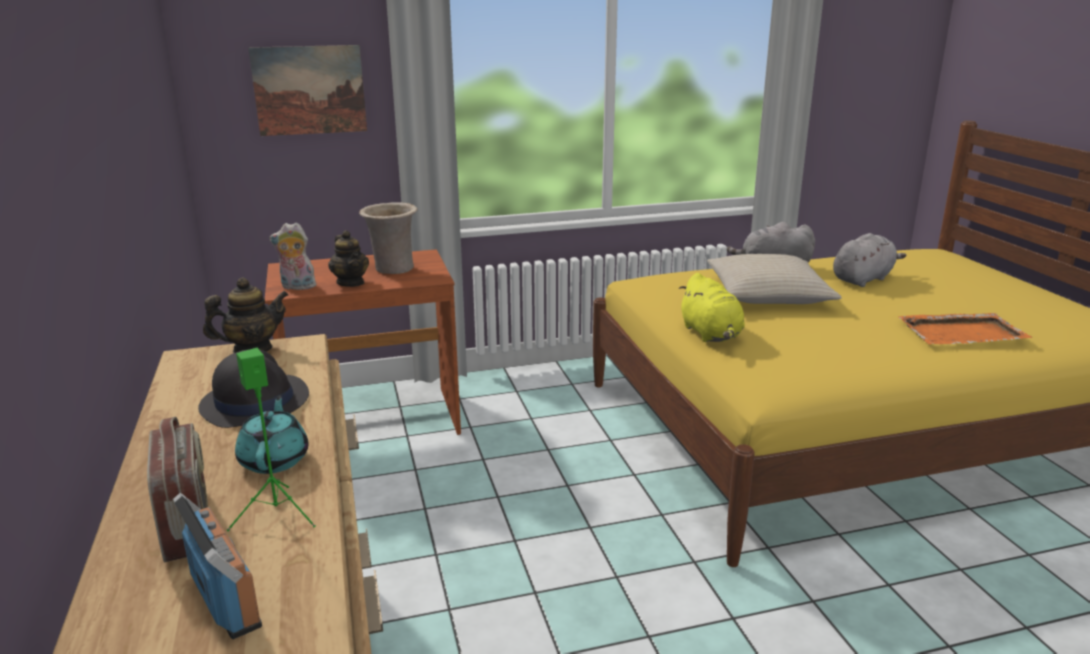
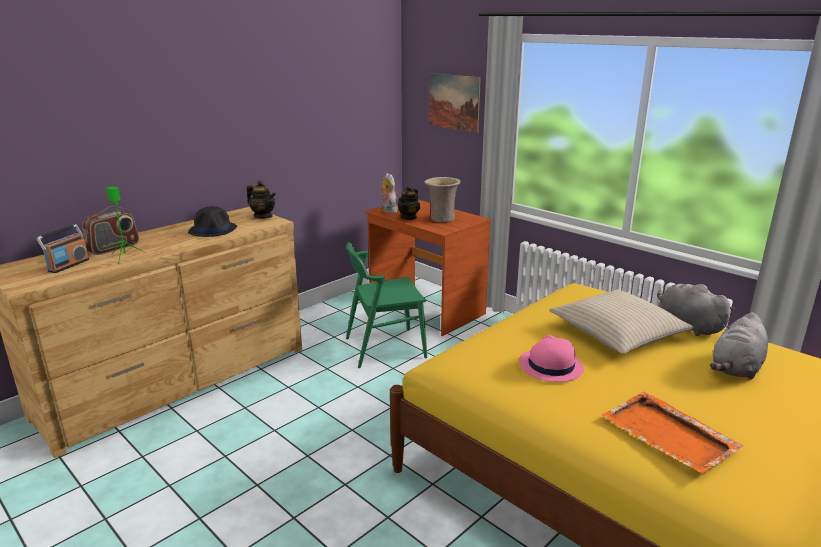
camera: 60 degrees right, 0 degrees up
turquoise teapot [235,396,309,474] -> none
yellow plush toy [679,273,745,342] -> none
grey plush toy [833,233,906,287] -> grey plush toy turned 105 degrees clockwise [710,312,768,380]
none -> green chair [346,242,427,368]
none -> pink hat [519,335,584,382]

